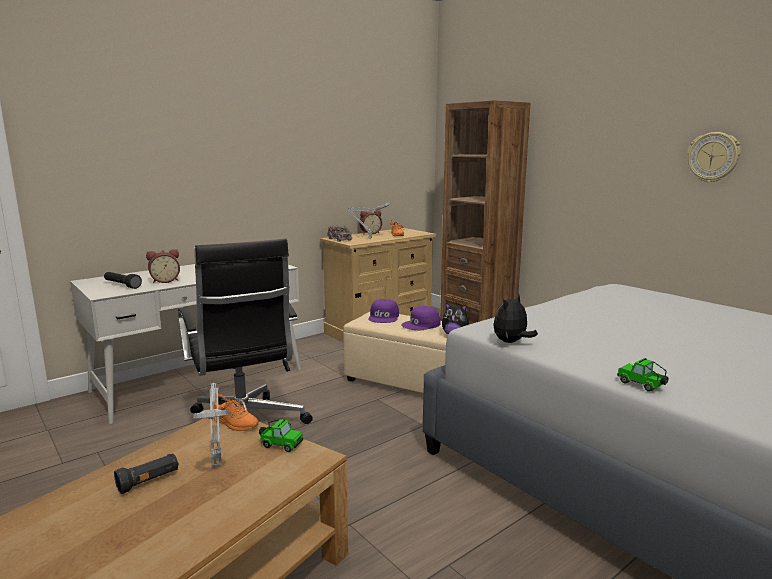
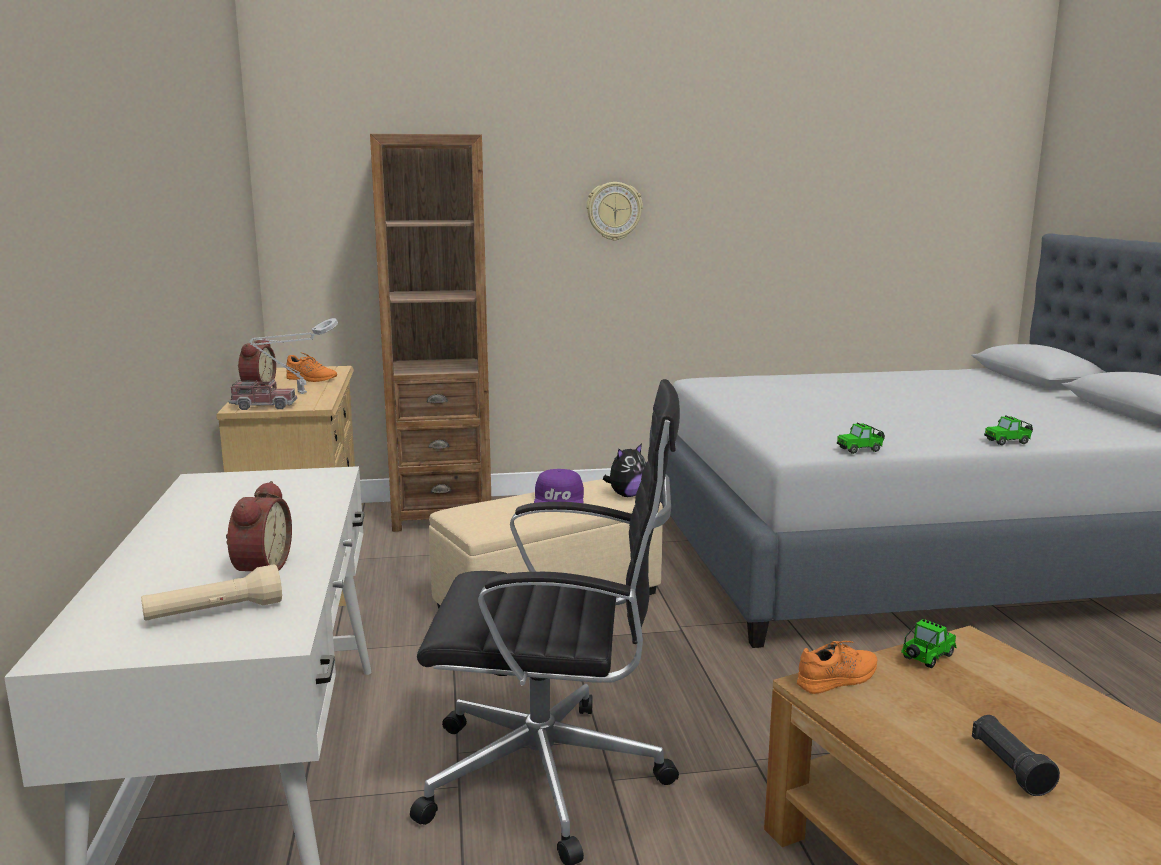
camera: 60 degrees left, 0 degrees up
black flashlight [104,272,142,289] -> beige flashlight [141,564,282,621]
grey table lamp [193,383,227,467] -> none
purple cap [368,299,399,323] -> none
plush toy [493,294,538,343] -> toy car [837,423,885,454]
wall clock [687,132,741,183] -> wall clock moved to [586,182,643,241]

